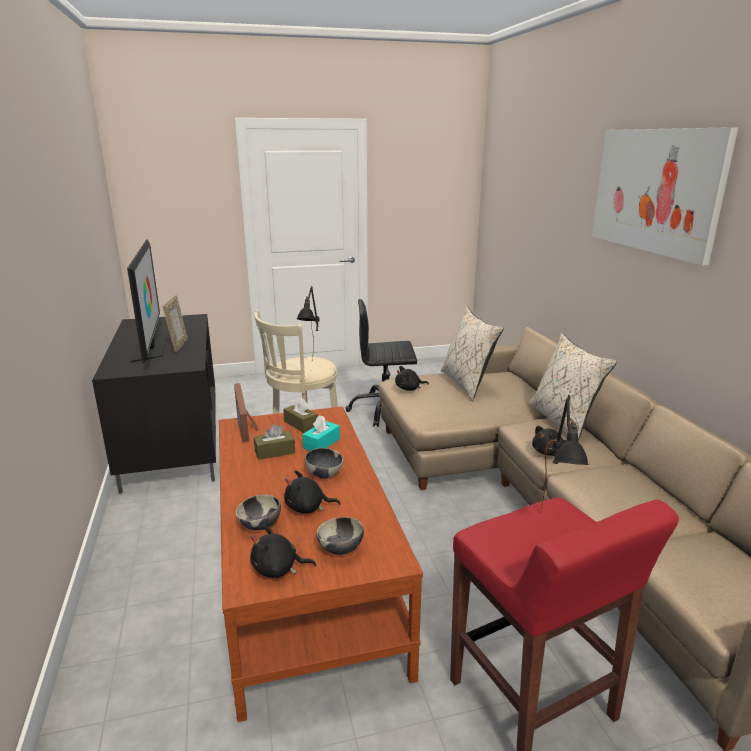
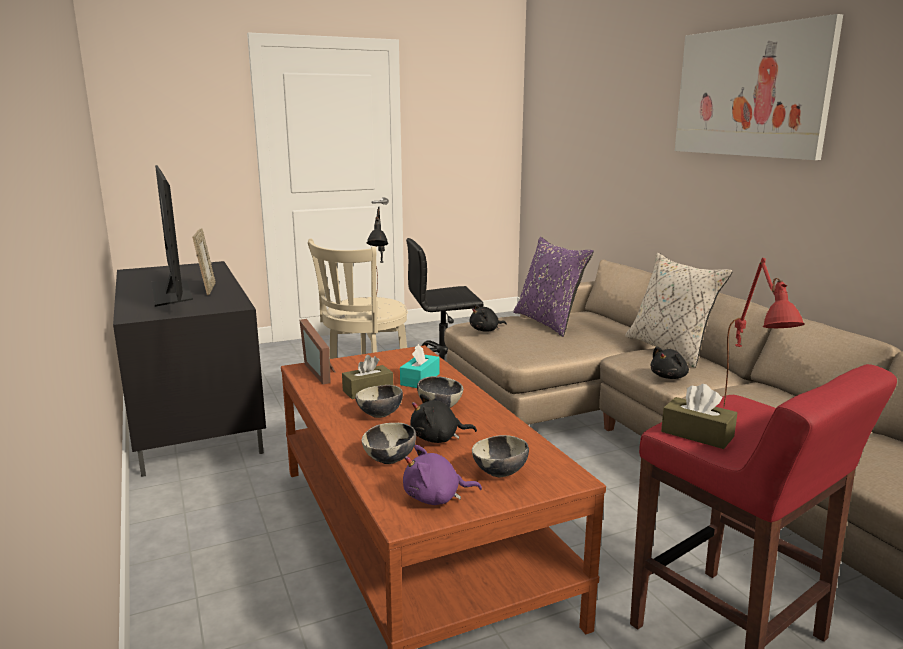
camera: 10 degrees left, 5 degrees down
black plush toy [250,525,316,578] -> purple plush toy [403,445,482,505]
brown tissue box [283,398,318,433] -> brown tissue box moved to [661,384,737,449]
beige pillow [441,307,503,401] -> purple pillow [513,237,594,337]
black table lamp [540,395,589,514] -> red table lamp [723,258,805,407]
none -> bowl [355,385,403,418]

